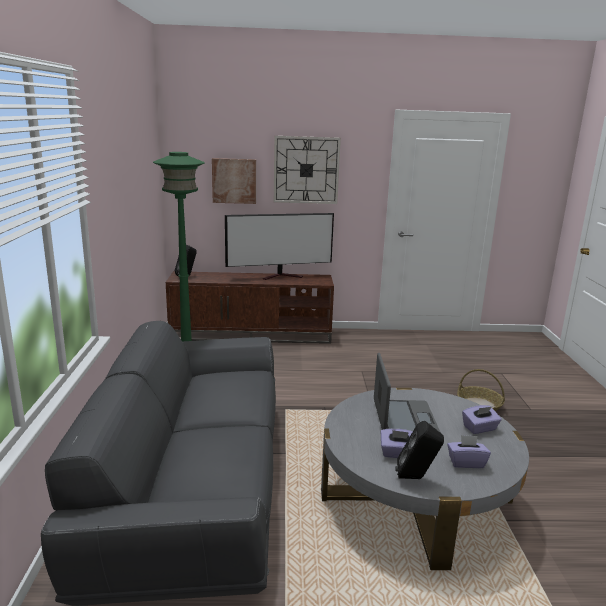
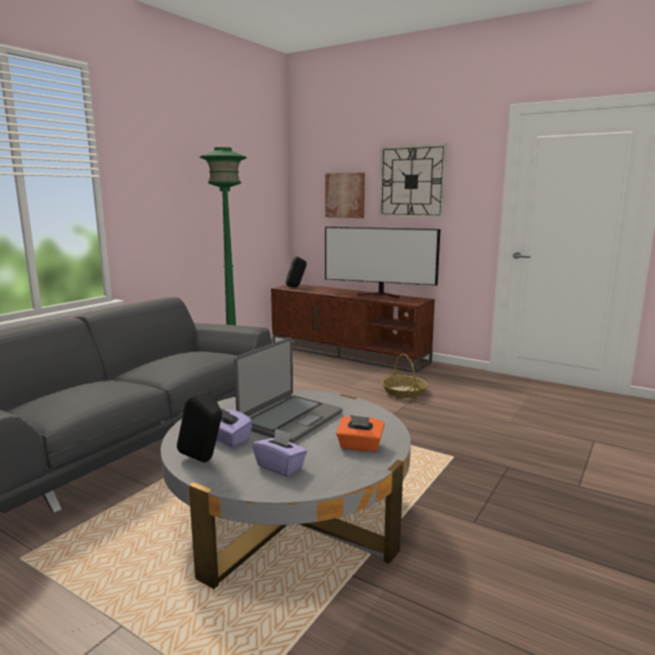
camera: 35 degrees right, 5 degrees down
basket [457,369,505,412] -> basket moved to [382,354,428,398]
purple tissue box [462,405,501,434] -> orange tissue box [336,415,385,452]

